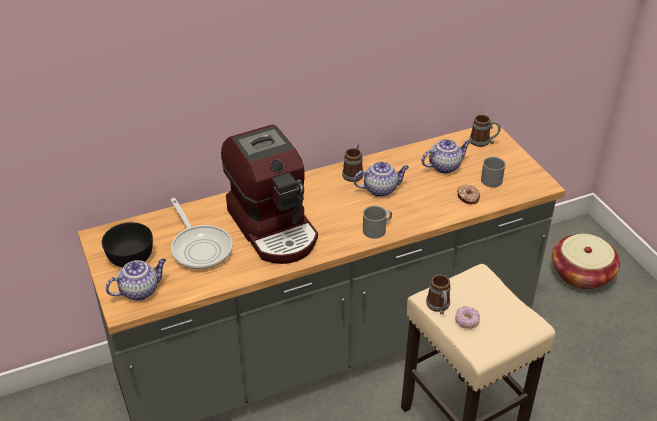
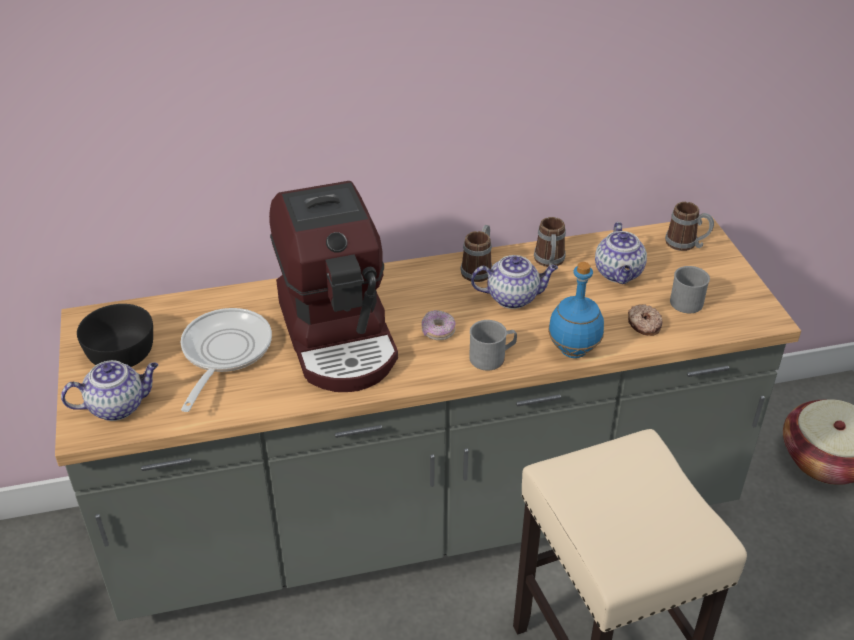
camera: 10 degrees right, 0 degrees up
frying pan [171,198,233,269] -> frying pan turned 150 degrees counterclockwise [181,308,272,412]
teapot [422,139,471,174] -> teapot turned 105 degrees clockwise [595,222,647,284]
mug [426,275,451,314] -> mug moved to [534,217,566,267]
donut [455,306,480,329] -> donut moved to [421,310,456,340]
none -> blue bottle [548,262,604,358]

